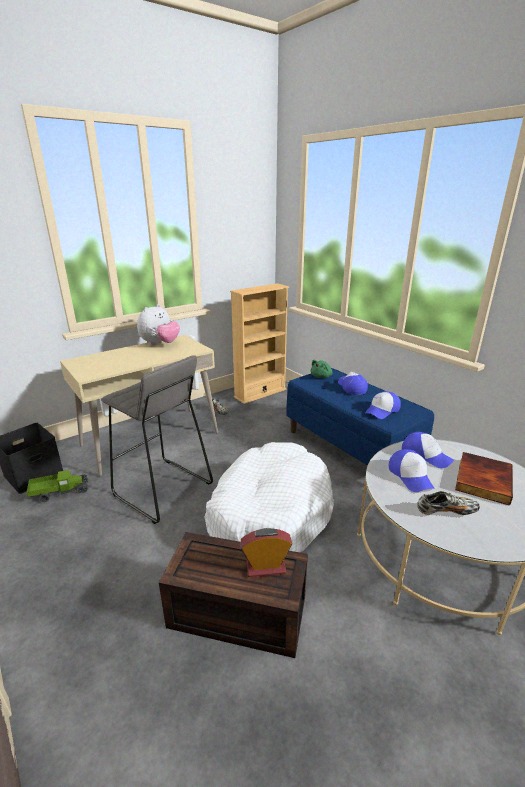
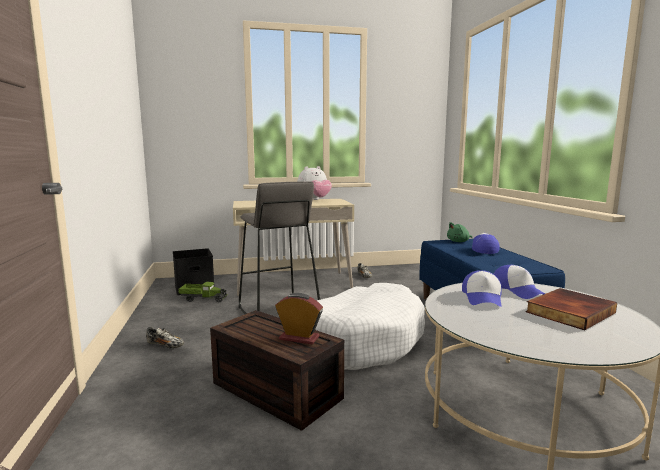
camera: 25 degrees right, 15 degrees down
beige bookcase [230,283,289,404] -> none
cap [365,391,401,419] -> none
shoe [417,491,480,515] -> shoe moved to [146,327,184,348]

